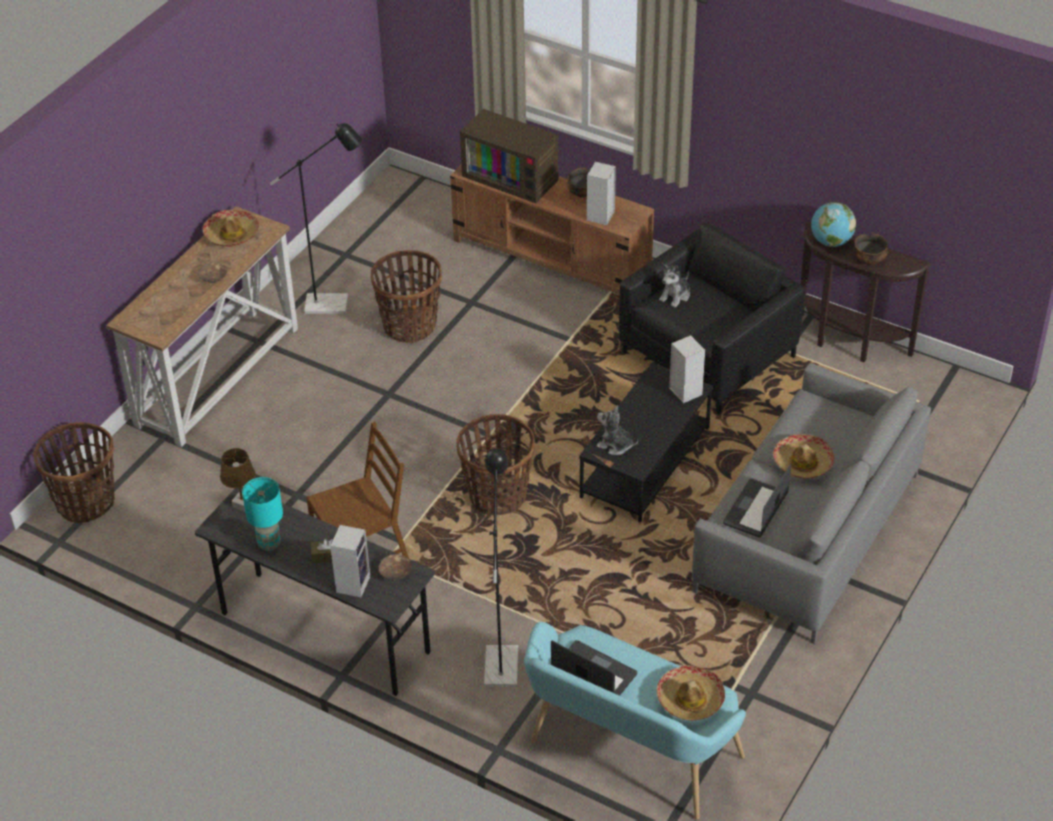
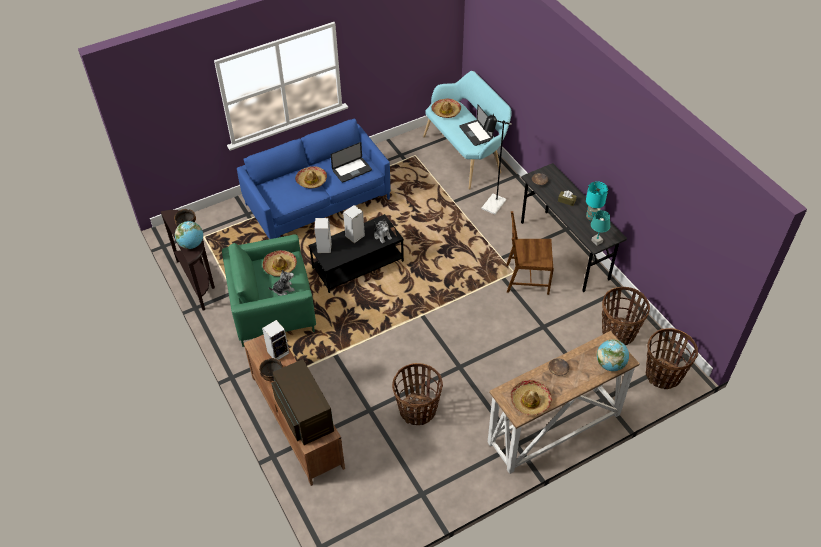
camera: 150 degrees left, 5 degrees up
brown table lamp [220,448,256,512] -> turquoise table lamp [591,210,610,246]
black floor lamp [270,123,362,314] -> none
speaker [330,525,370,597] -> speaker moved to [343,205,365,243]
basket [456,414,535,515] -> basket moved to [602,287,650,345]
black armchair [619,223,805,415] -> green armchair [222,234,316,347]
grey sofa [692,363,931,644] -> blue sofa [237,119,390,239]
none -> hat [263,250,297,277]
none -> globe [597,339,629,371]

